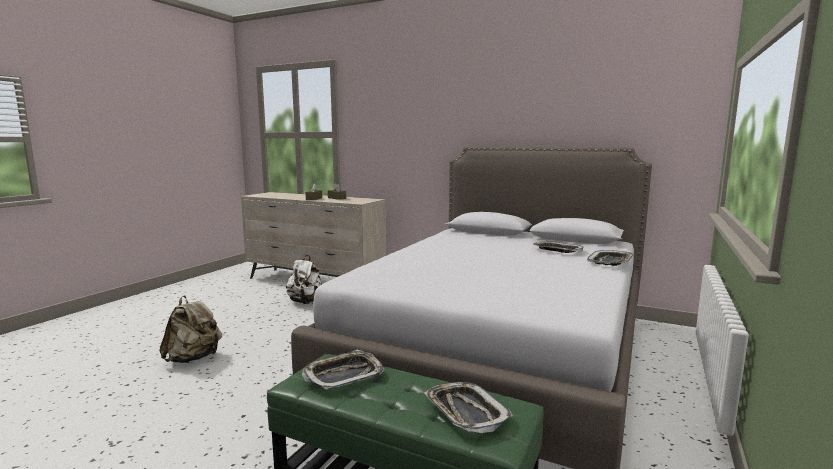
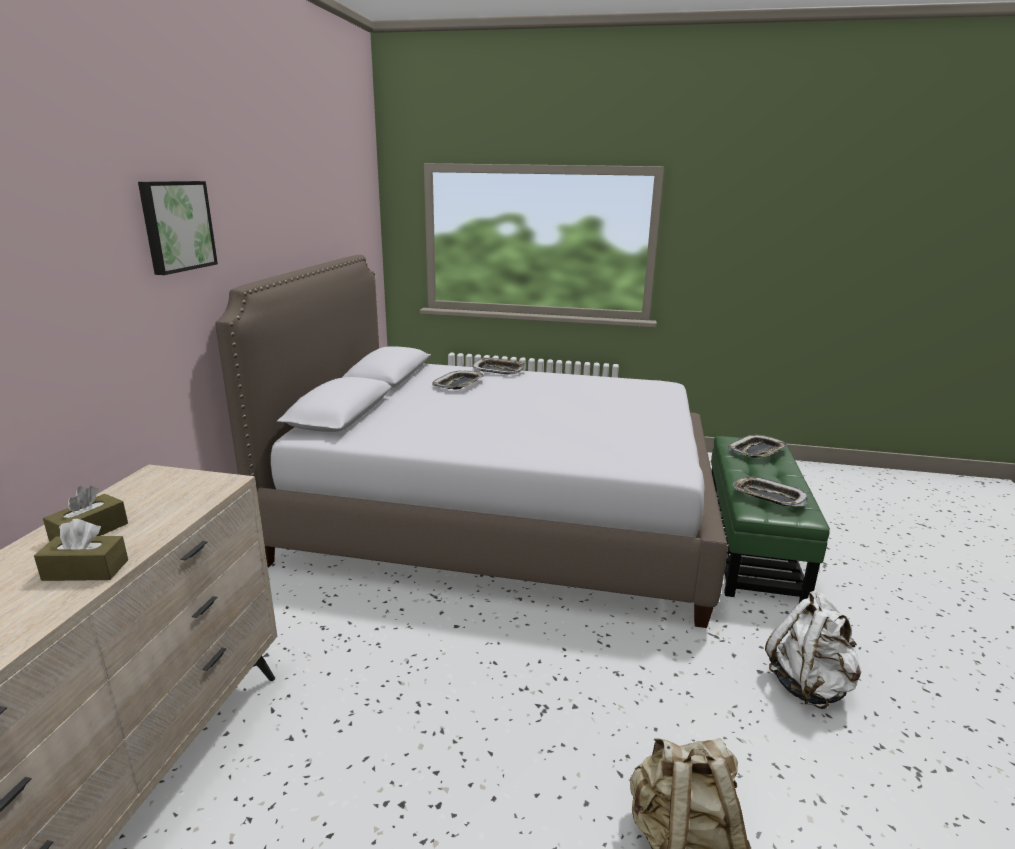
camera: 105 degrees left, 10 degrees up
white backpack [286,255,322,304] -> white backpack moved to [765,591,862,709]
none -> picture [138,181,218,275]

